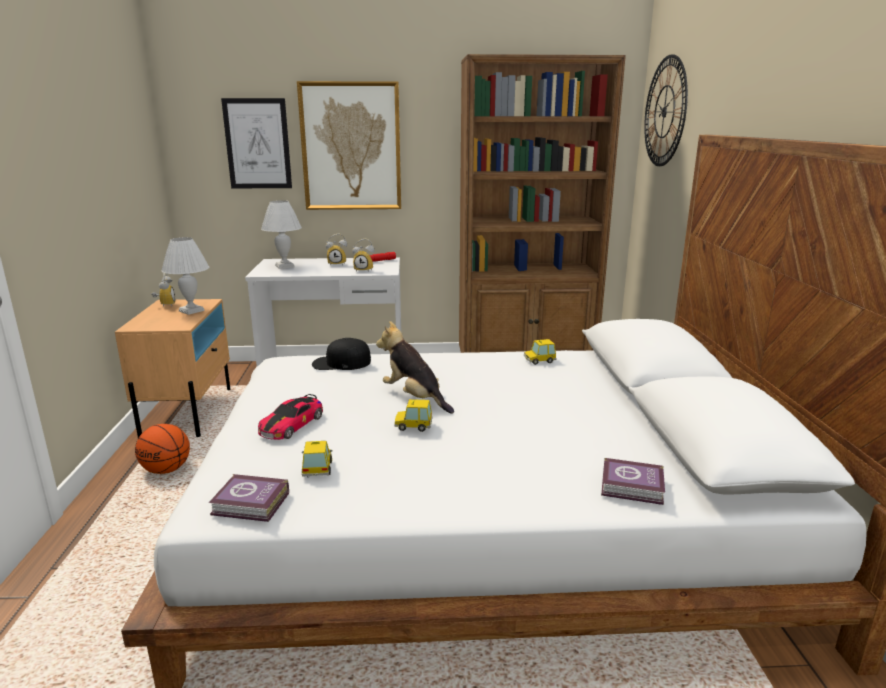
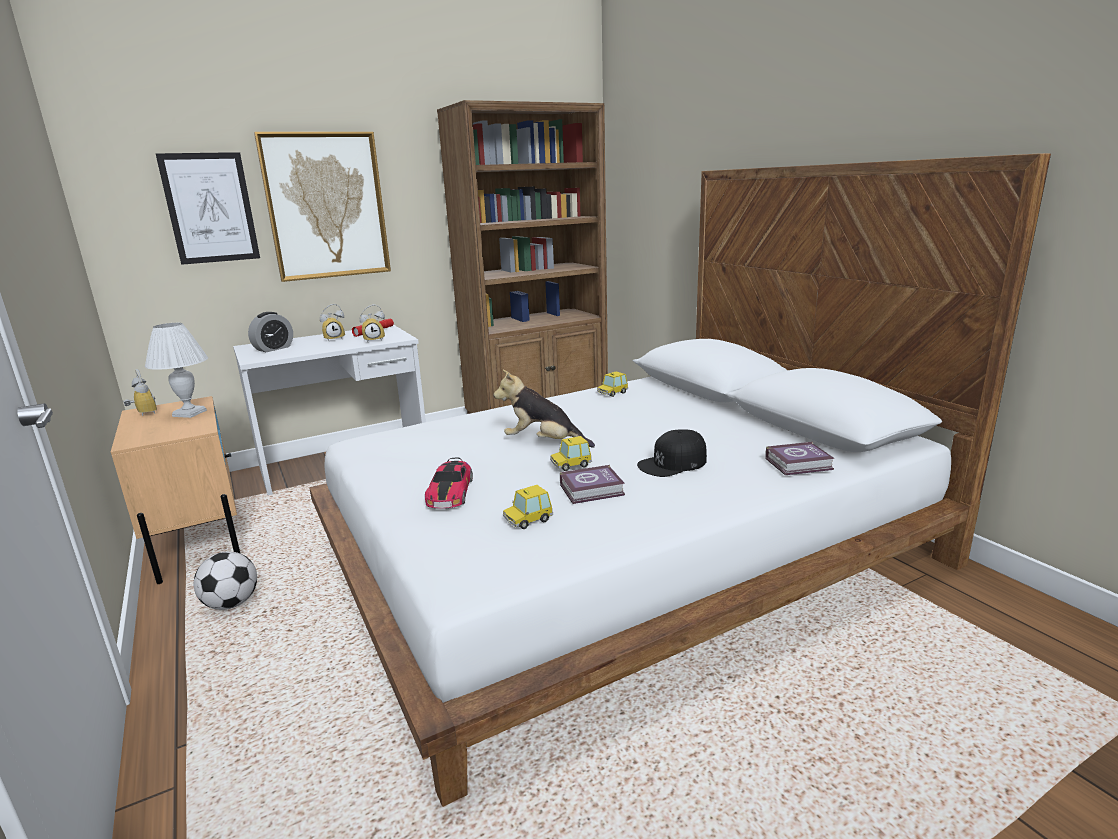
camera: 25 degrees left, 0 degrees up
basketball [135,424,190,474] -> football [193,551,257,610]
book [209,474,289,522] -> book moved to [560,465,625,504]
white table lamp [261,200,302,269] -> alarm clock [248,312,293,352]
toy car [302,441,332,478] -> toy car turned 90 degrees counterclockwise [503,485,553,529]
black cap [312,338,371,370] -> black cap moved to [637,429,707,477]
wall clock [644,54,688,166] -> none

